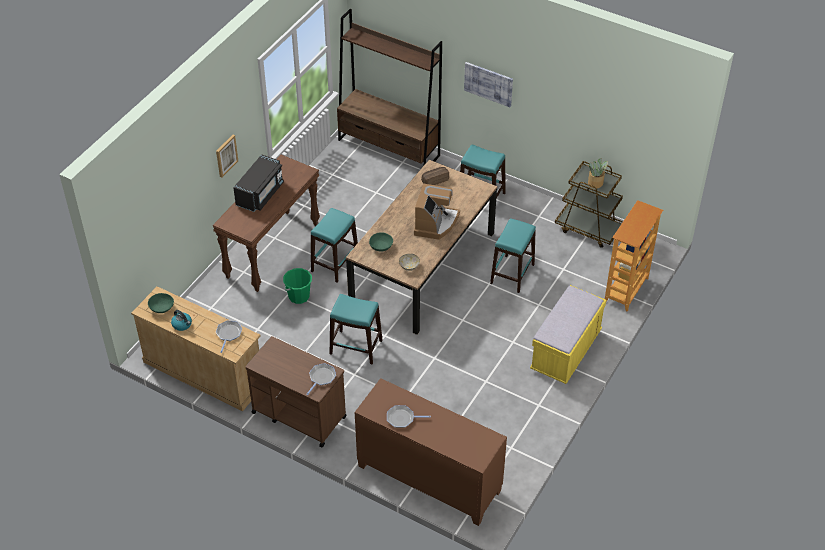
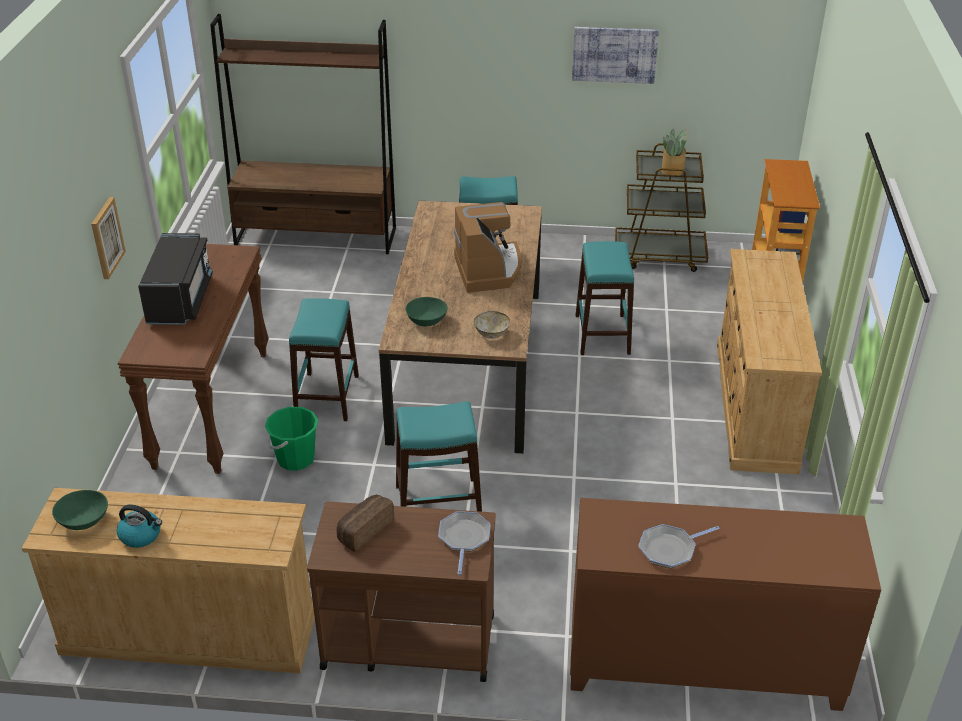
camera: 25 degrees left, 10 degrees down
frying pan [216,320,242,353] -> none
bread [421,167,449,185] -> bread moved to [336,494,394,552]
picture [464,62,513,107] -> picture moved to [572,27,659,84]
yellow bench [530,285,606,384] -> beige dresser [717,249,822,475]

